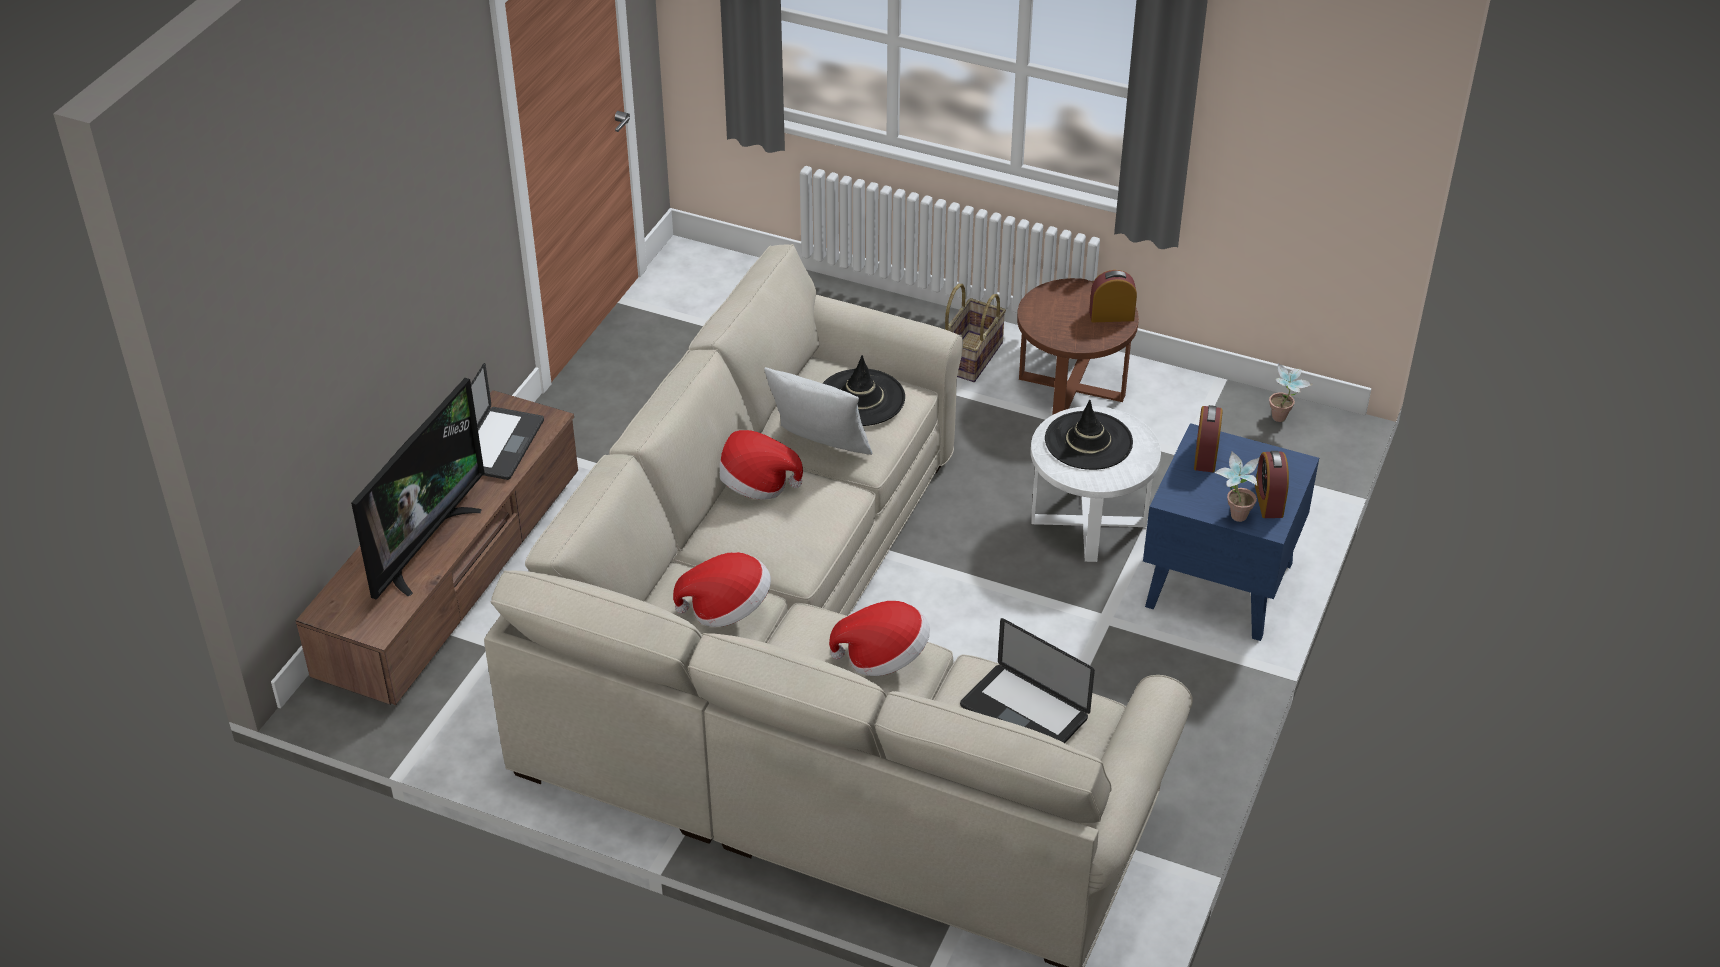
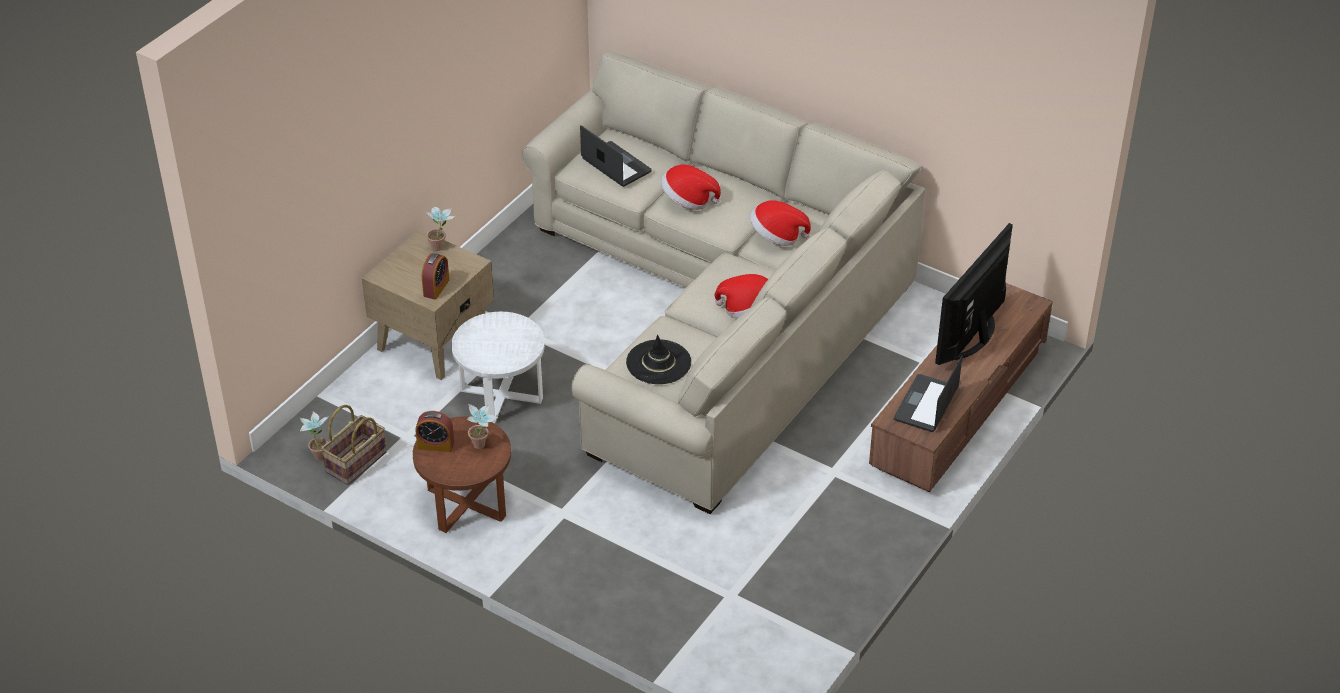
camera: 170 degrees left, 0 degrees up
grey pillow [764,367,872,455] -> none
basket [945,284,1006,382] -> basket moved to [321,405,387,485]
black hat [1045,400,1133,470] -> none
blue nightstand [1143,423,1319,641] -> beige nightstand [362,229,494,380]
alarm clock [1255,451,1289,518] -> none
none -> potted plant [467,404,499,449]

